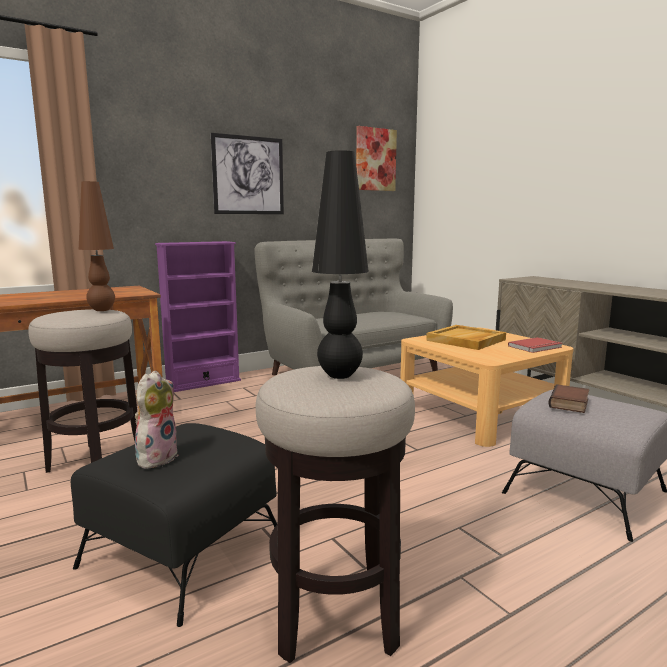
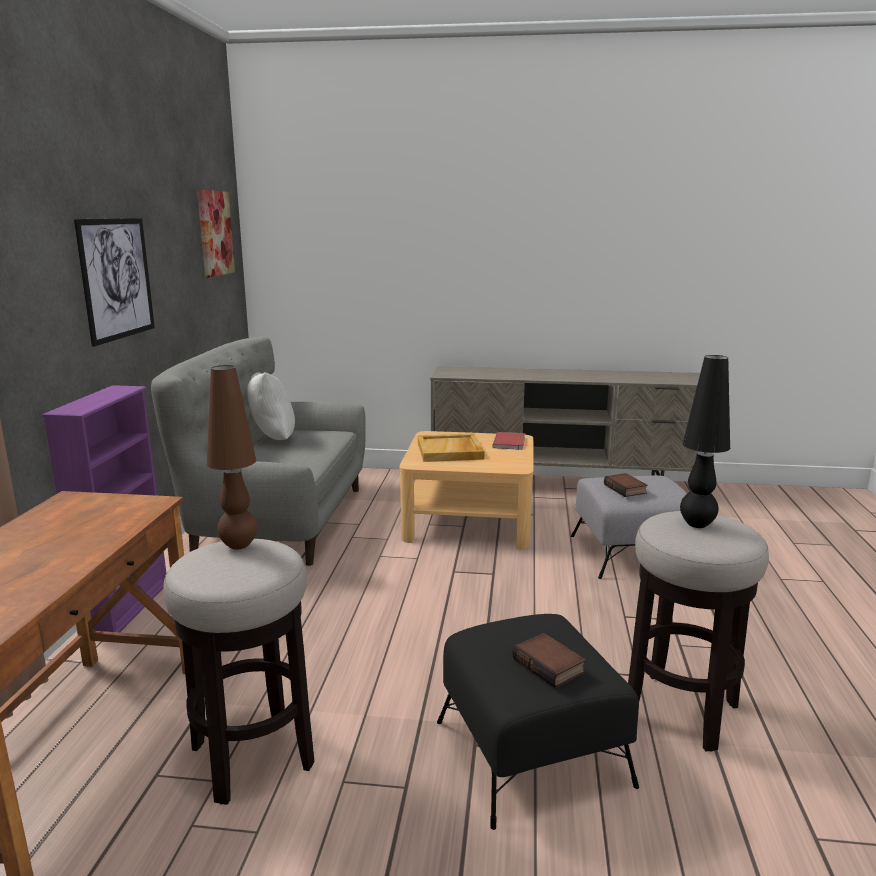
camera: 50 degrees left, 5 degrees up
plush toy [135,371,178,469] -> book [513,633,586,688]
none -> white pillow [248,372,295,440]

